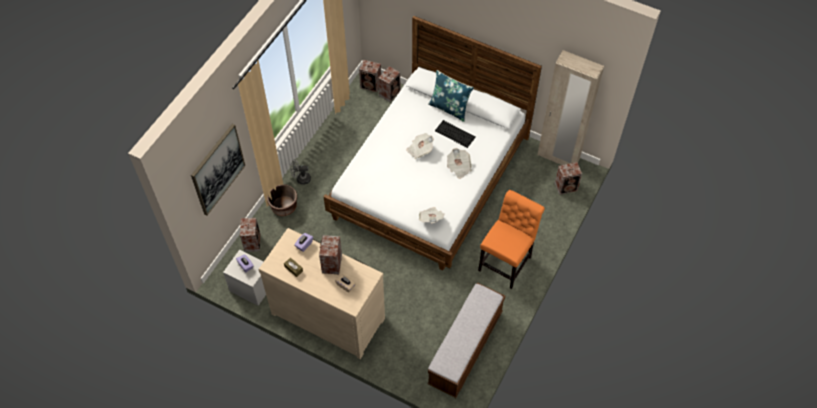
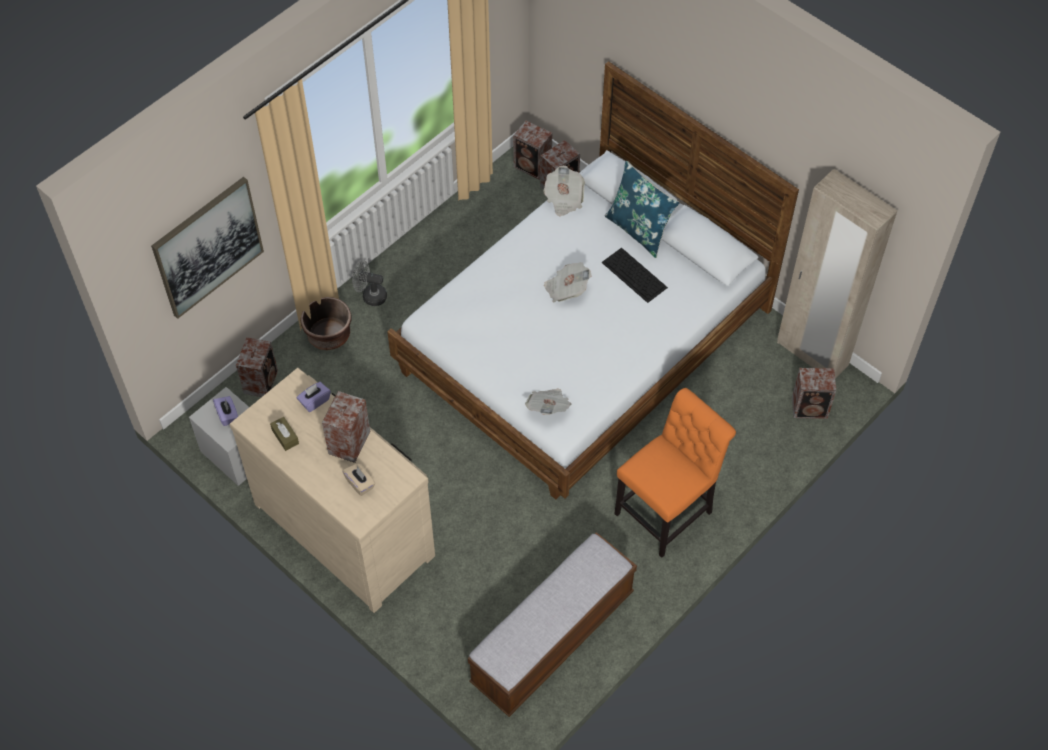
camera: 15 degrees right, 0 degrees up
newspaper [447,148,472,179] -> newspaper moved to [543,166,585,216]

